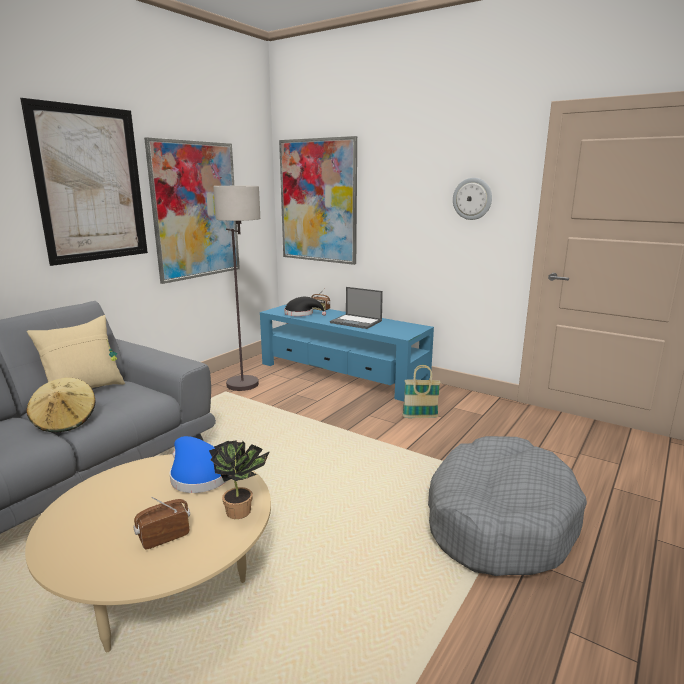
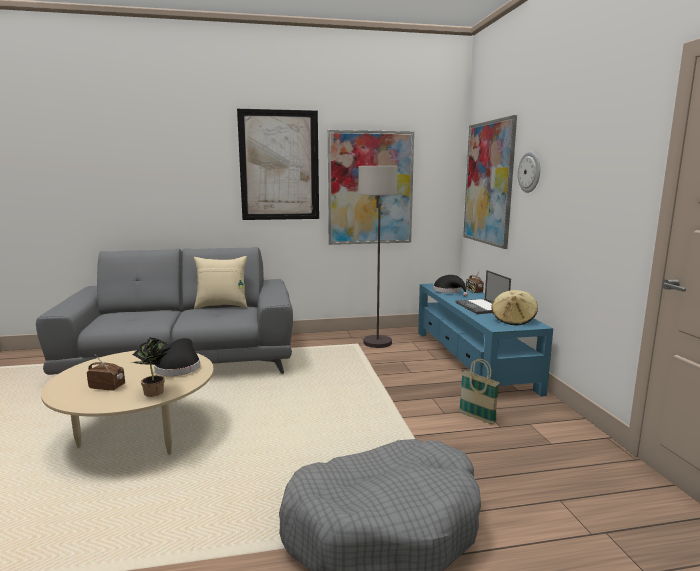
camera: 45 degrees right, 5 degrees down
beige hat [26,378,95,432] -> beige hat moved to [491,290,538,325]
blue hat [170,436,226,493] -> black hat [154,338,200,376]
wall clock [453,178,492,220] -> wall clock moved to [518,151,540,193]

